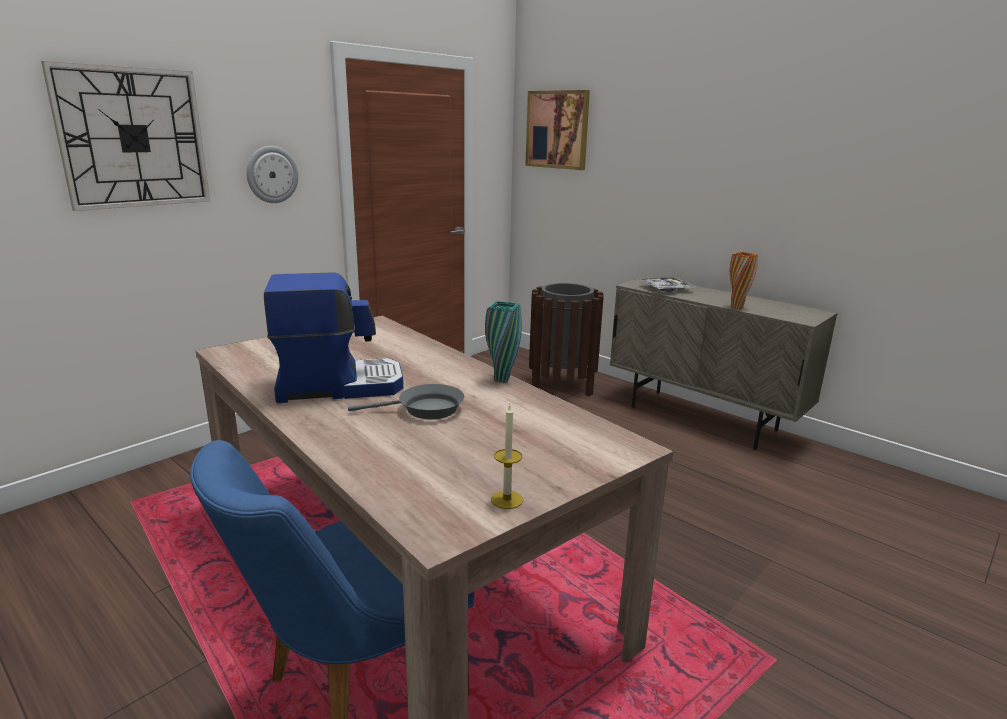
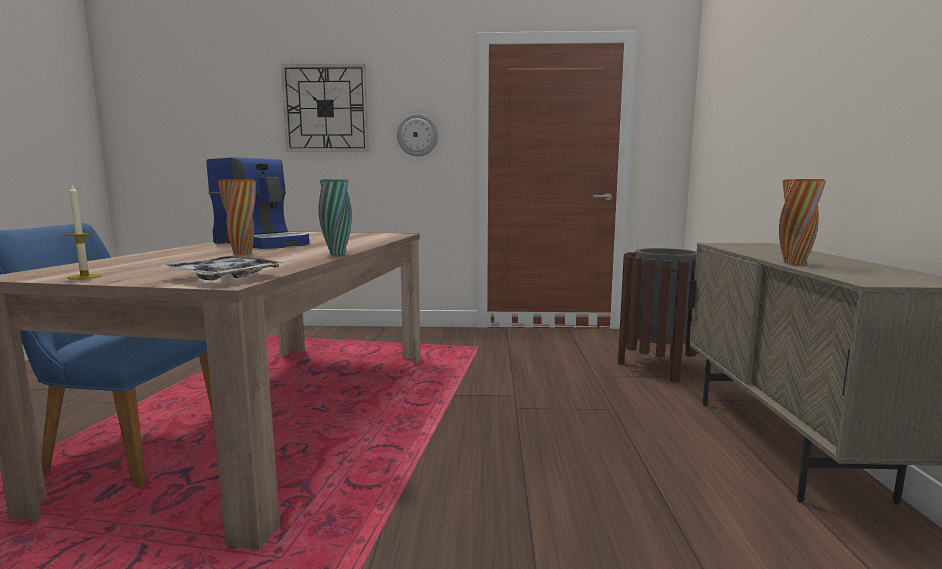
camera: 50 degrees right, 10 degrees down
grey frying pan [348,384,464,419] -> orange vase [218,179,256,255]
picture [525,90,590,170] -> none
tray [639,277,696,291] -> tray moved to [160,256,284,280]

